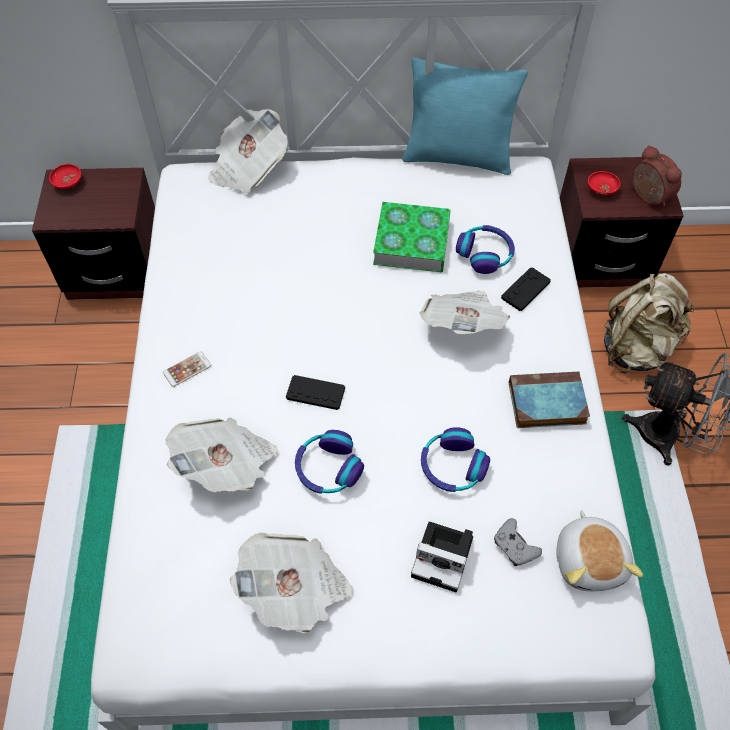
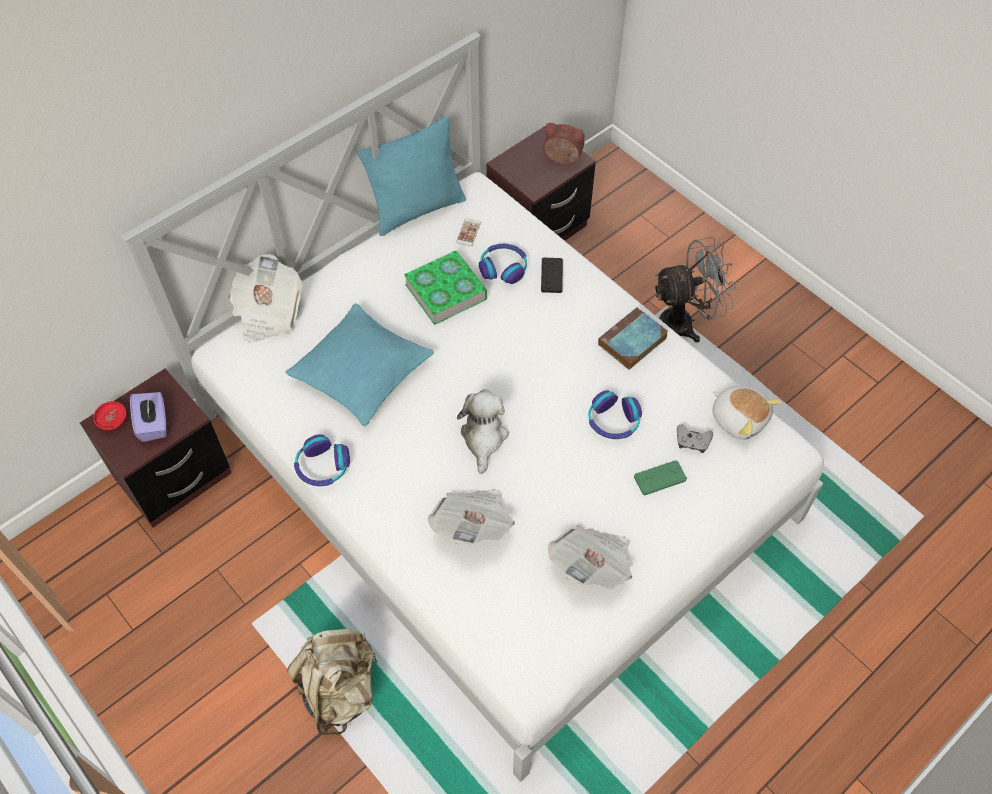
camera: 40 degrees left, 0 degrees up
phone [163,351,211,387] -> phone moved to [456,218,481,246]
black game controller [286,375,345,410] -> plush toy [457,389,509,474]
headphones [295,430,364,494] -> headphones moved to [294,434,350,486]
camera [411,522,473,592] -> green game controller [634,460,687,496]
newspaper [419,290,510,334] -> none
red bowl [588,171,620,195] -> none
beige backpack [604,273,695,373] -> beige backpack moved to [287,628,377,735]
none -> purple tissue box [130,392,167,442]
none -> turquoise pillow [286,303,434,426]

